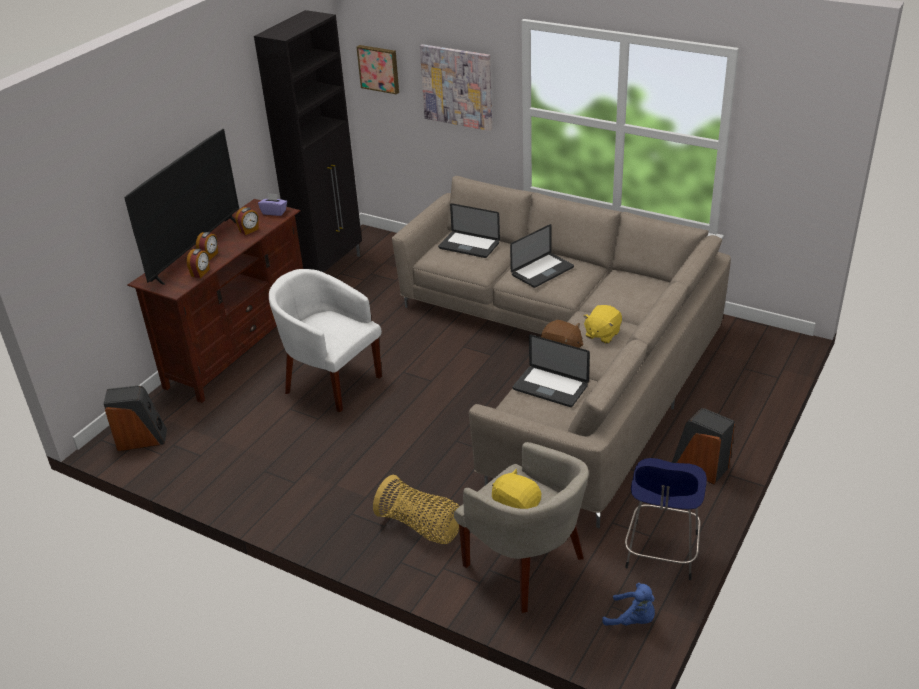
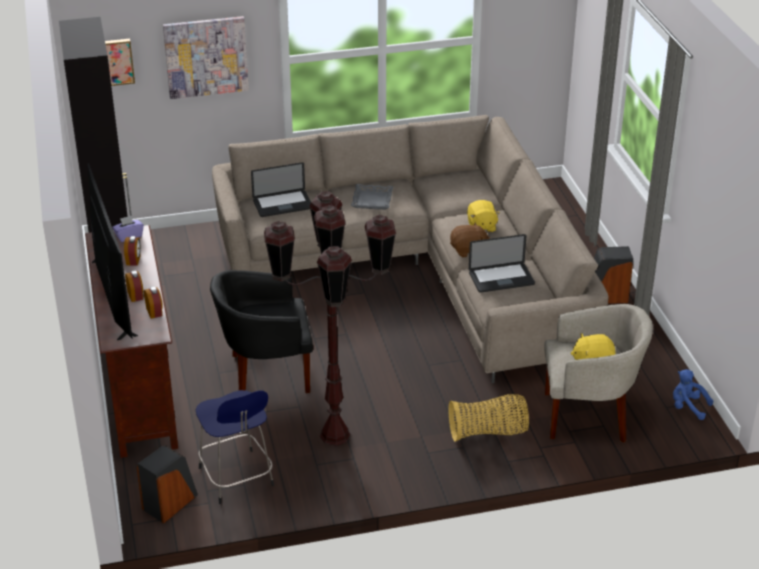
camera: 45 degrees left, 0 degrees up
white armchair [269,269,382,412] -> black armchair [210,270,313,393]
laptop [510,224,574,288] -> grey tray [351,184,393,210]
blue plush toy [602,583,655,626] -> blue plush toy turned 135 degrees counterclockwise [673,369,713,420]
blue stool [625,458,707,580] -> blue stool moved to [196,390,274,504]
none -> brown floor lamp [264,191,396,446]

